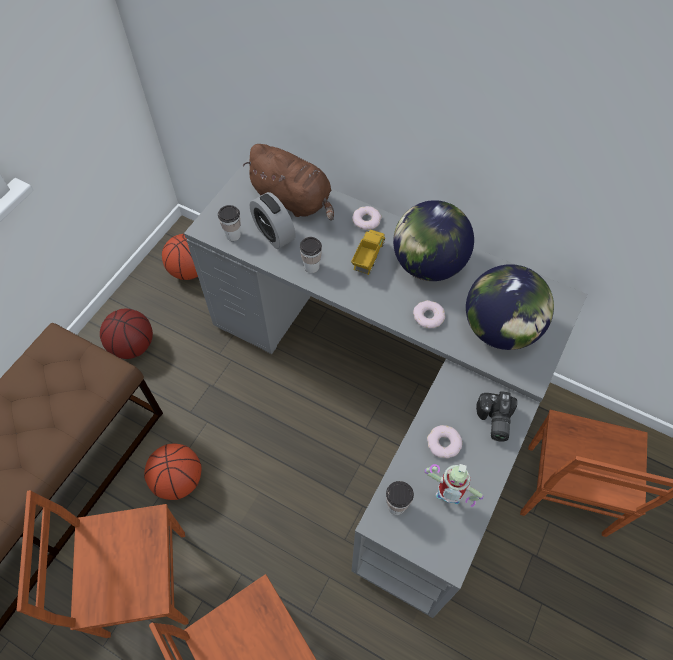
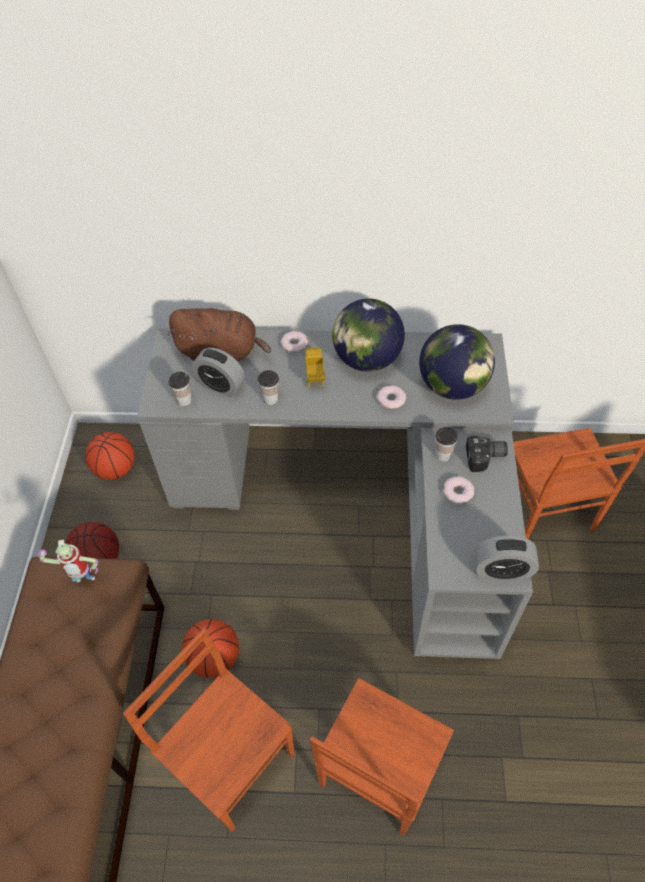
camera: 25 degrees left, 5 degrees down
brown chair [17,490,189,638] -> brown chair turned 75 degrees clockwise [123,628,295,832]
cup [386,481,414,515] -> cup moved to [435,427,458,462]
toy robot [425,464,484,507] -> toy robot moved to [38,540,98,582]
camera [476,391,517,442] -> camera turned 75 degrees counterclockwise [466,436,508,472]
none -> alarm clock [474,536,539,580]

